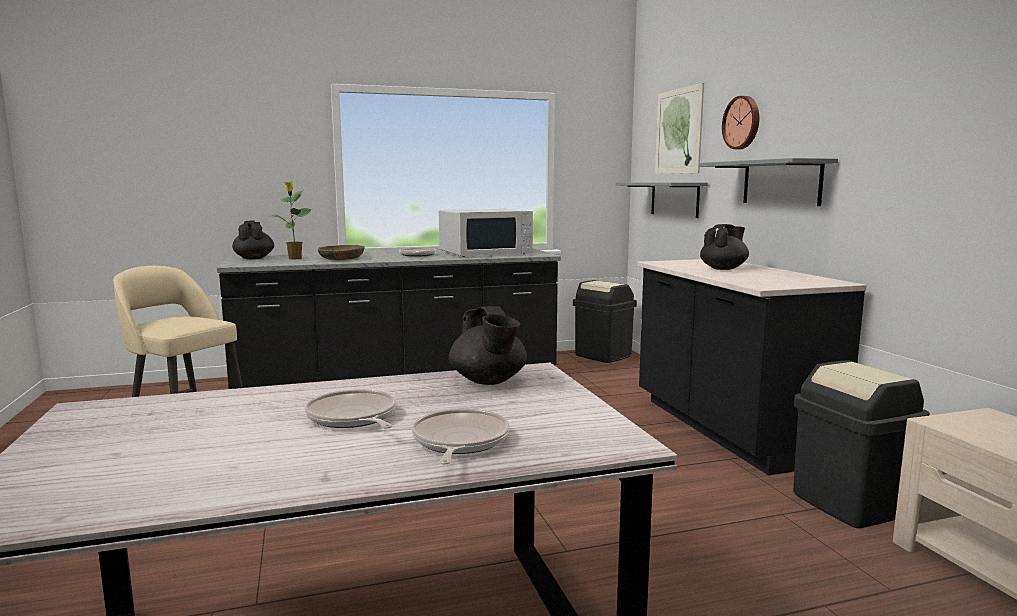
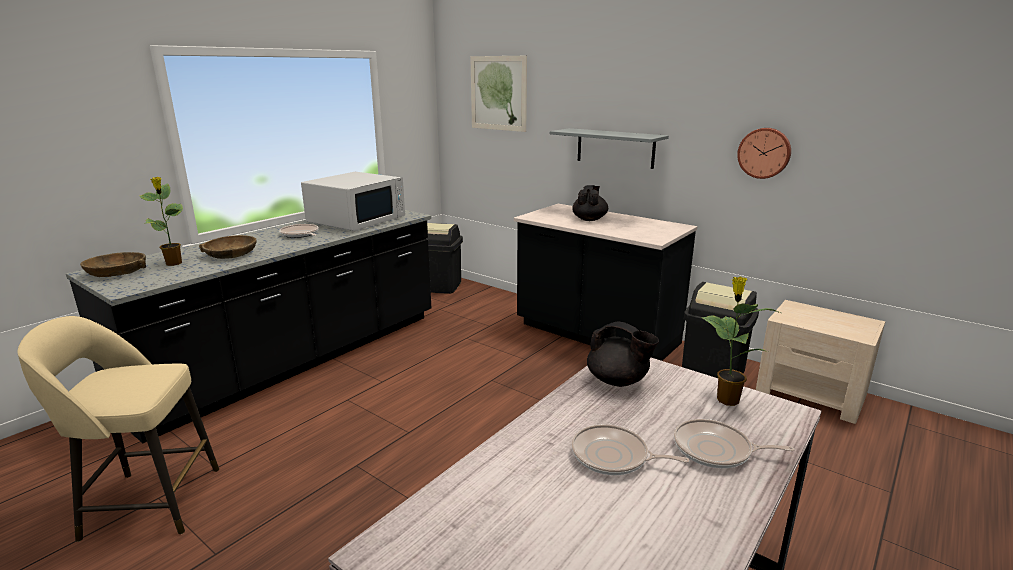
camera: 35 degrees left, 10 degrees up
black teapot [232,220,274,259] -> brown bowl [80,252,146,277]
frying pan [411,409,510,465] -> frying pan turned 45 degrees counterclockwise [674,419,794,468]
grey shelf [616,182,708,218] -> none
wall clock [722,96,759,149] -> wall clock moved to [737,128,791,179]
none -> potted plant [702,277,780,406]

